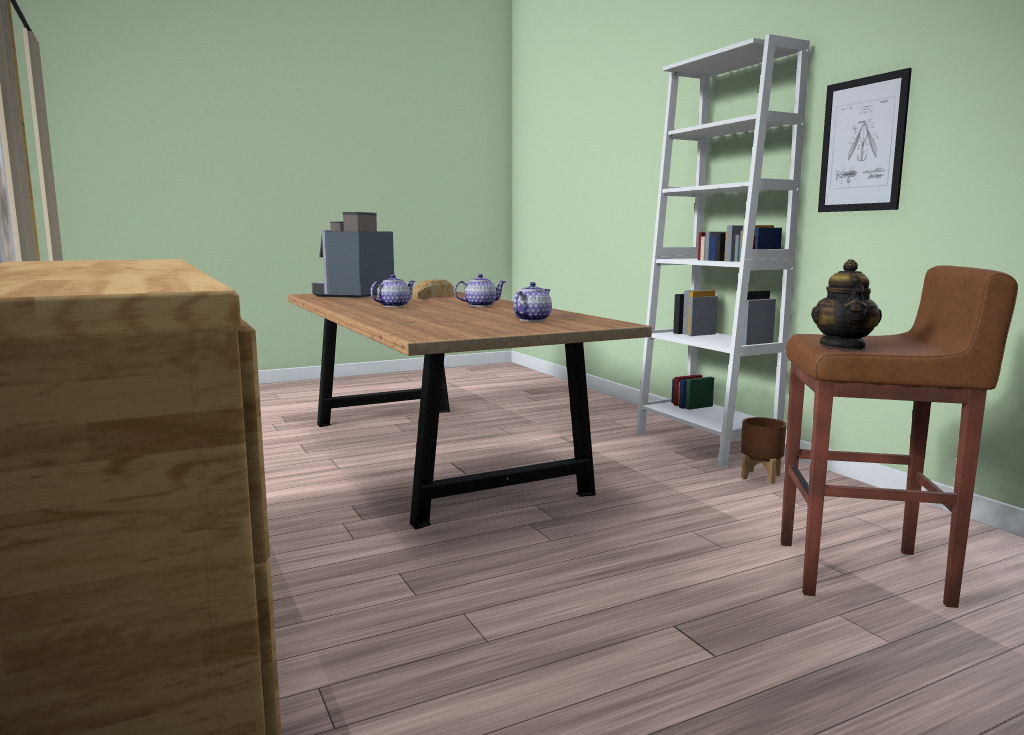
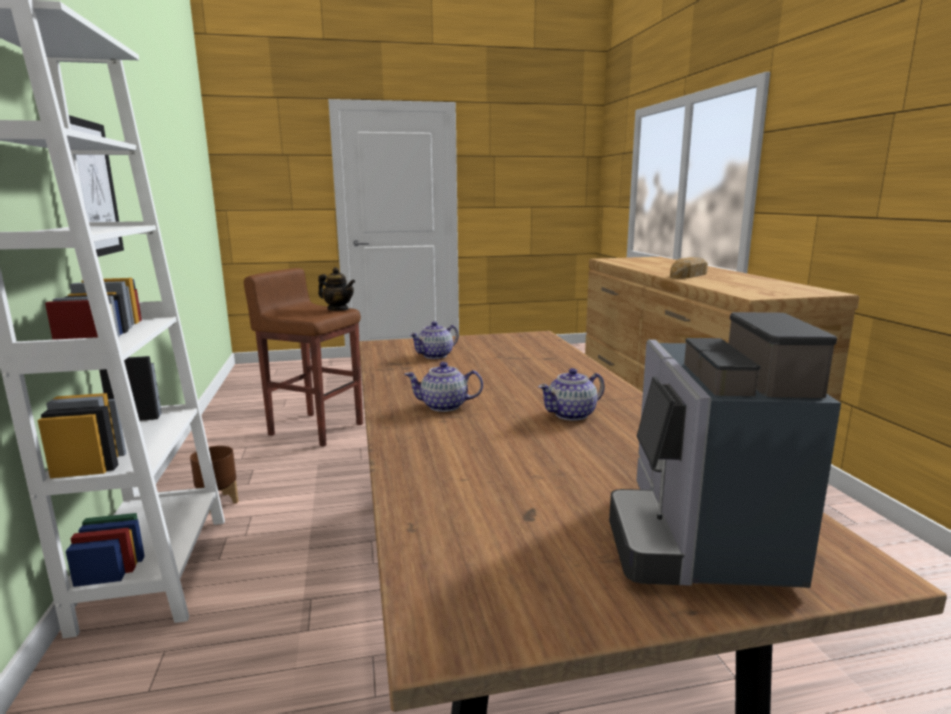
camera: 165 degrees left, 5 degrees up
coffee machine [312,212,394,298] -> coffee machine turned 150 degrees clockwise [609,312,841,588]
bread [413,279,454,299] -> bread moved to [670,257,708,279]
teapot [811,259,882,350] -> teapot turned 90 degrees clockwise [318,267,355,311]

